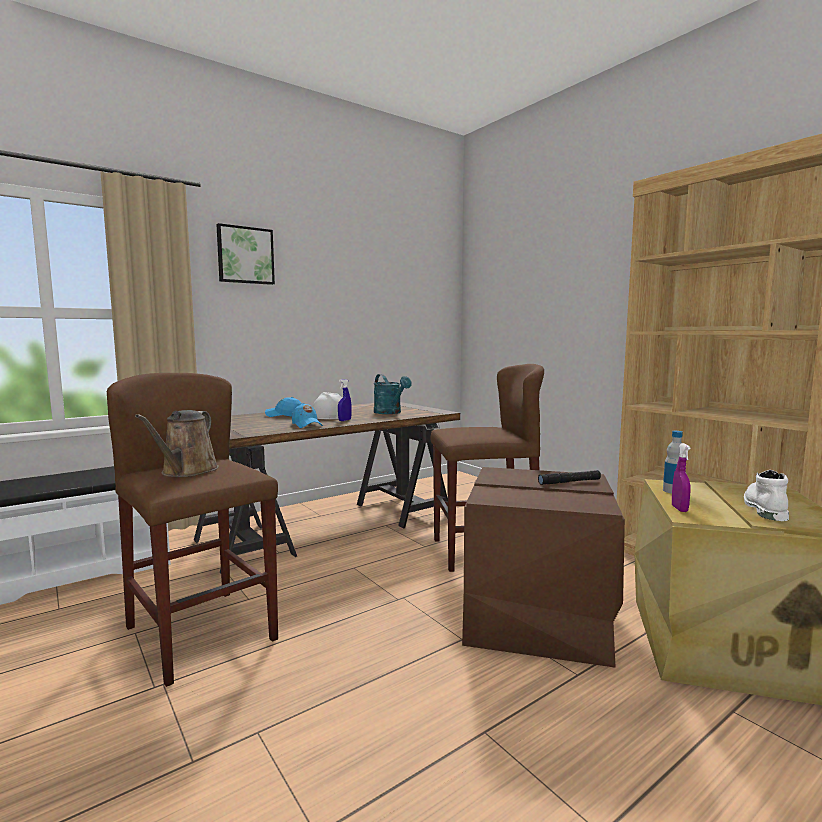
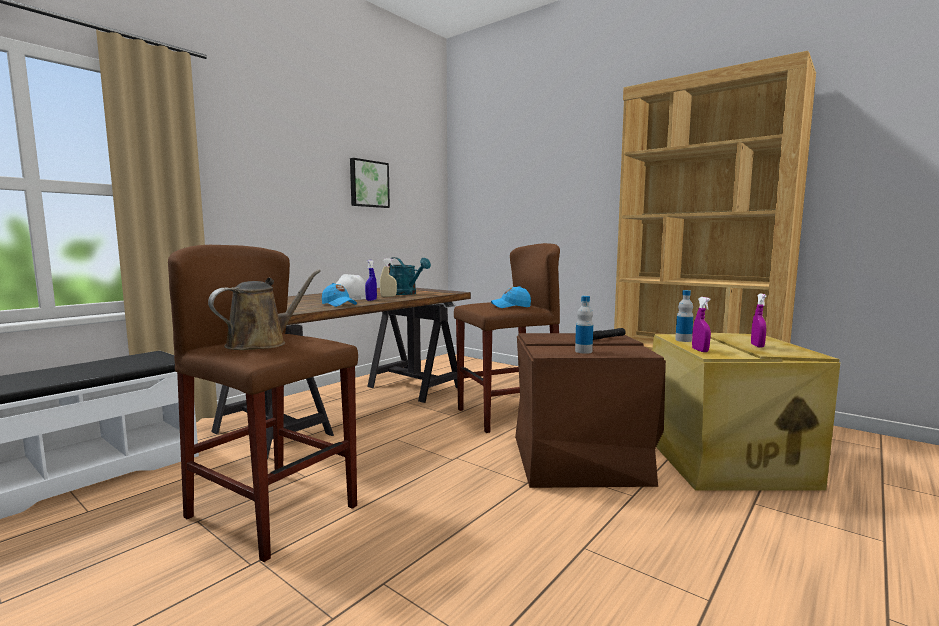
camera: 15 degrees left, 0 degrees up
brown watering can [135,410,219,477] -> brown watering can turned 135 degrees counterclockwise [208,270,321,350]
picture [216,223,275,285] -> picture moved to [350,158,390,208]
blue cap [265,397,302,417] -> blue cap moved to [491,286,531,308]
white boot [744,470,789,521] -> purple spray bottle [751,293,767,348]
none -> beige spray bottle [380,258,397,297]
none -> bottle [575,296,593,354]

